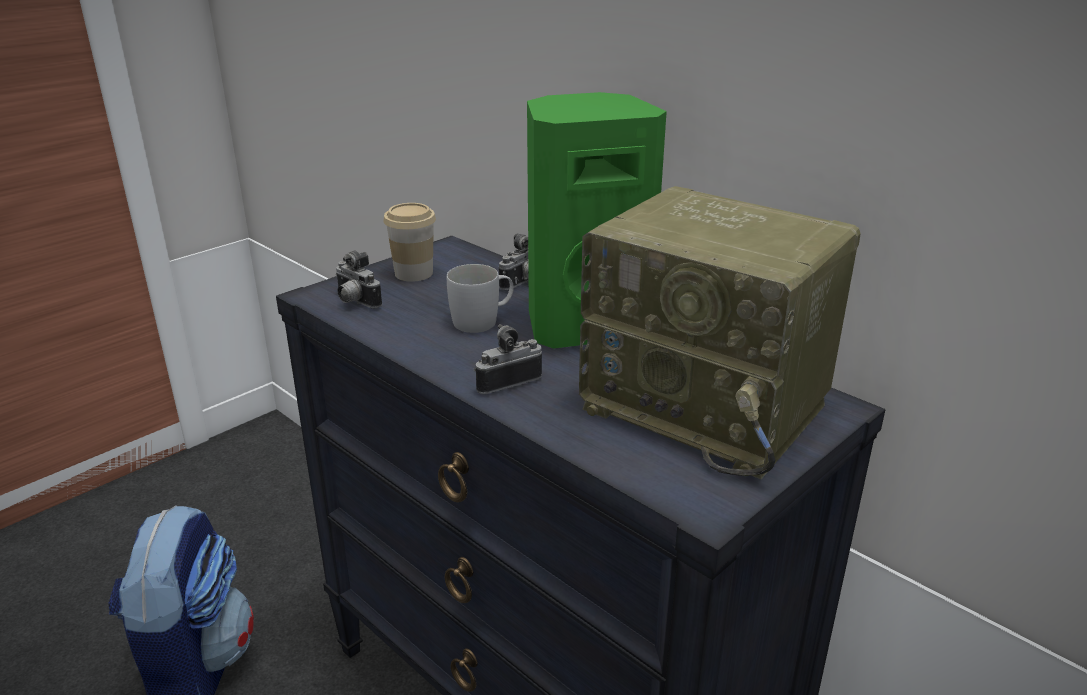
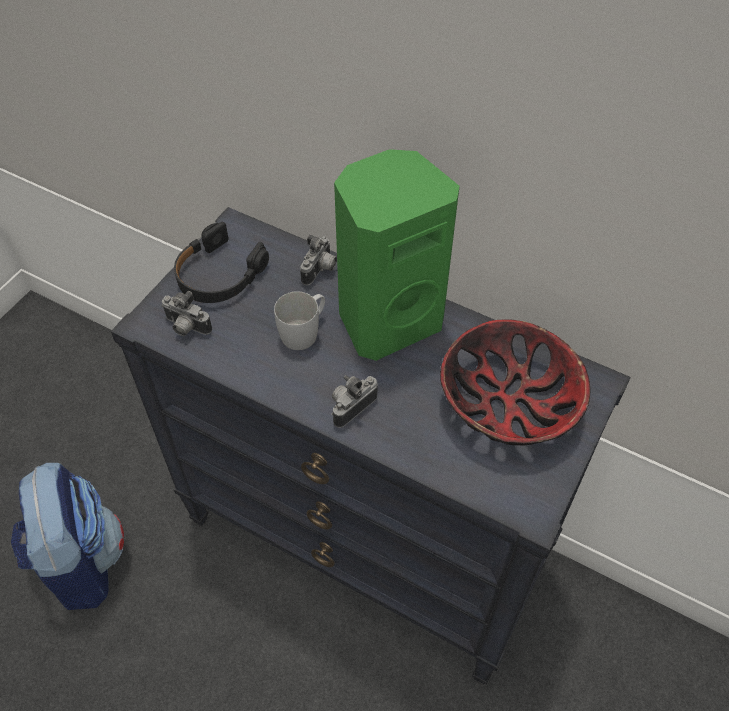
camera: 15 degrees left, 25 degrees up
cup [383,203,436,282] -> black headphones [174,222,269,303]
radio [579,186,861,479] -> bowl [440,320,591,445]

